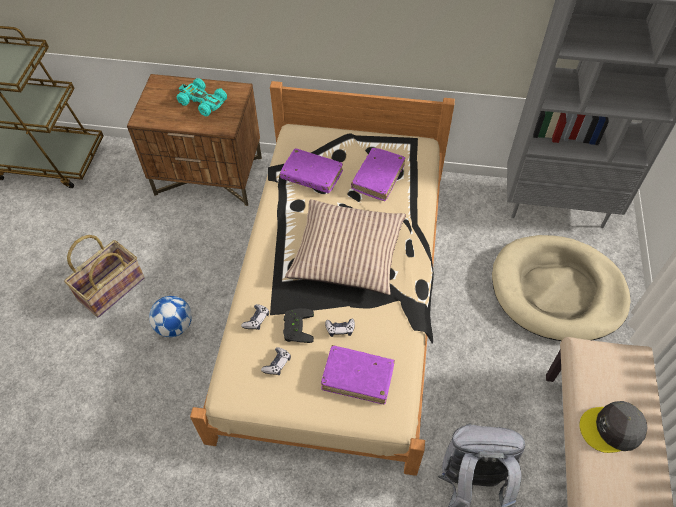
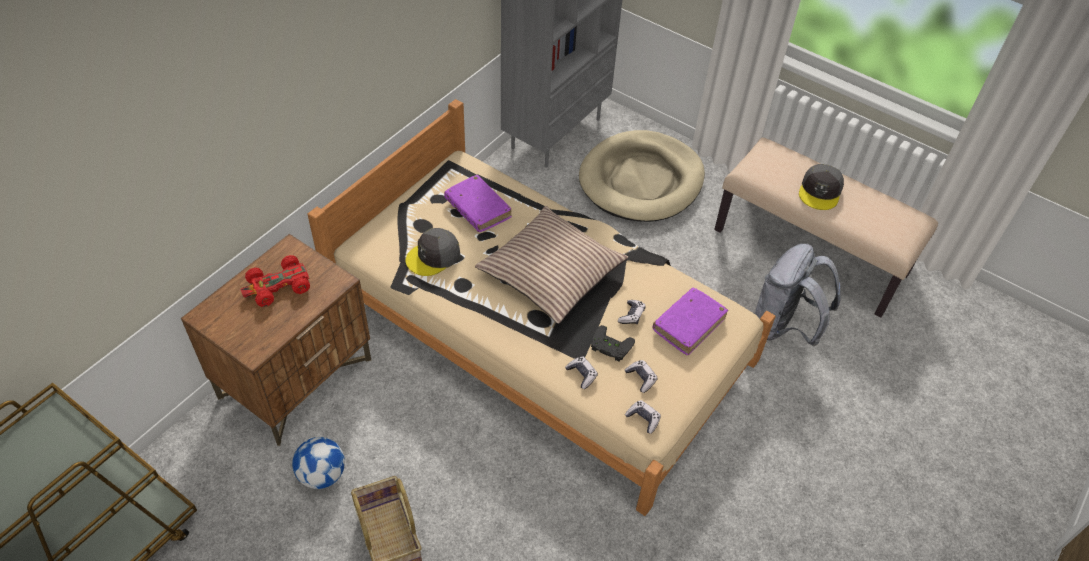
camera: 65 degrees left, 5 degrees down
football [149,296,192,337] -> football moved to [292,437,345,489]
turquoise toy car [177,78,227,117] -> red toy car [241,255,310,307]
purple book [280,148,343,194] -> grey cap [406,228,460,276]
none -> game controller [625,400,661,434]

